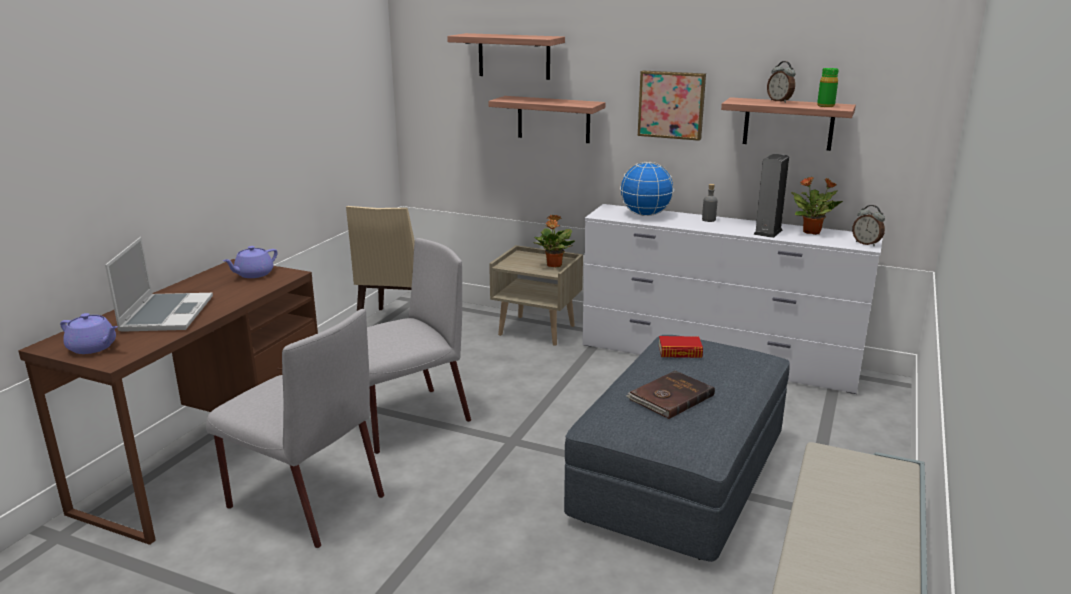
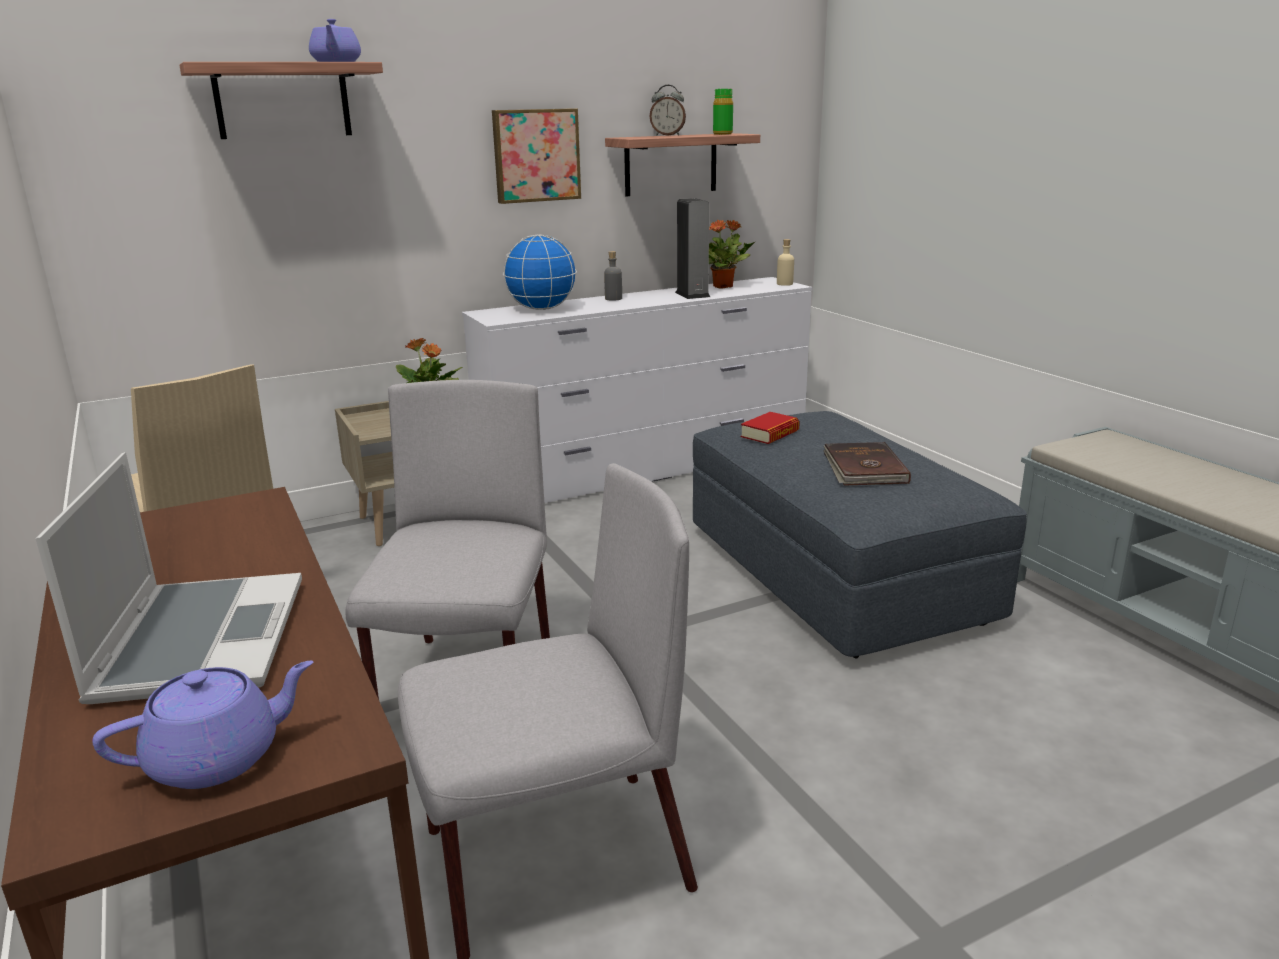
camera: 50 degrees left, 0 degrees up
laptop [105,237,213,332] -> laptop turned 45 degrees clockwise [36,452,302,704]
purple teapot [223,246,278,278] -> purple teapot moved to [309,19,361,62]
shelf [488,96,605,143] -> none
alarm clock [852,205,885,246] -> beige bottle [777,239,794,286]

